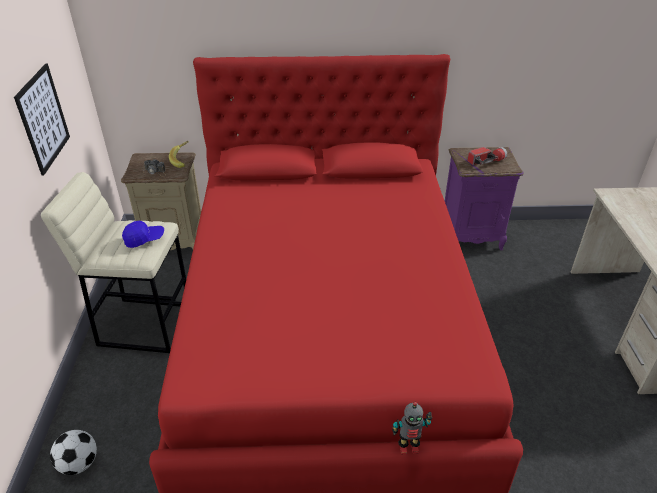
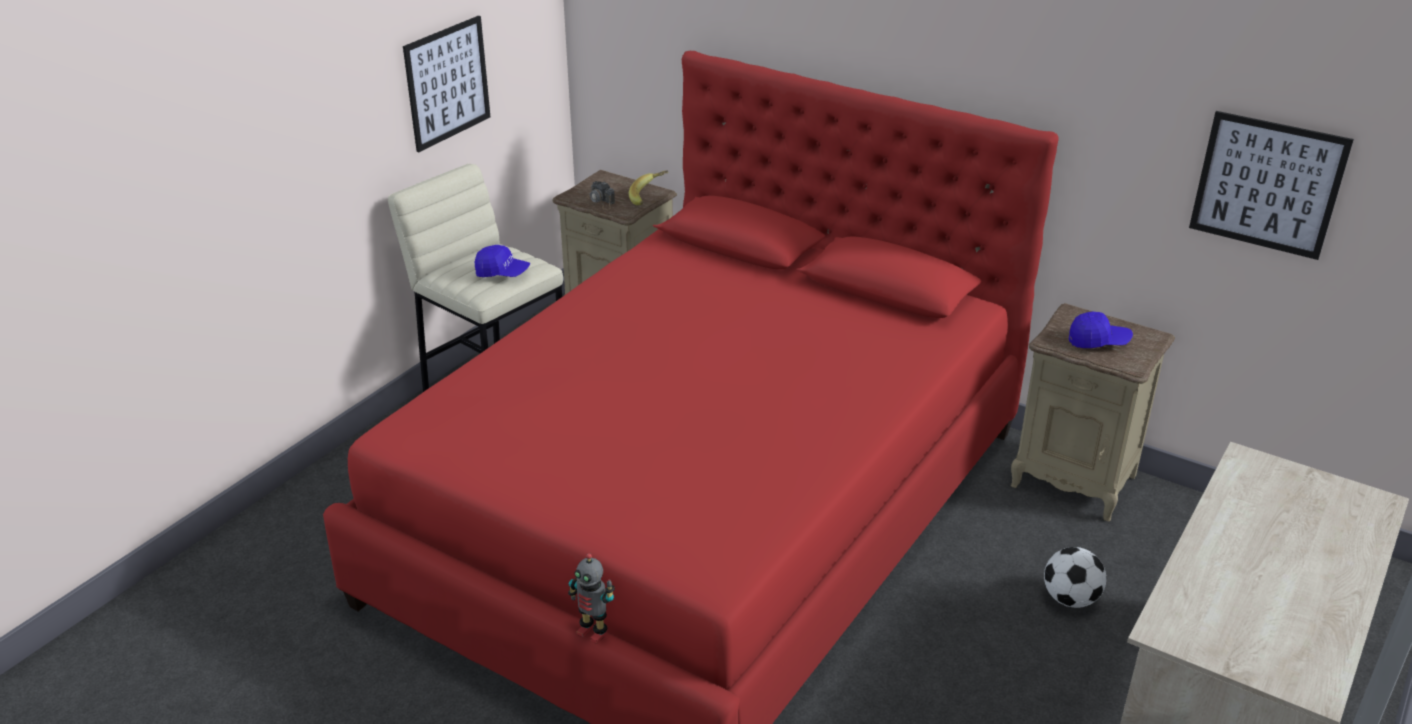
camera: 35 degrees right, 5 degrees down
football [50,430,97,475] -> football moved to [1044,547,1106,608]
purple nightstand [445,147,524,250] -> beige nightstand [1011,303,1175,522]
flashlight [467,147,507,165] -> blue cap [1069,312,1133,348]
none -> picture [1189,111,1354,260]

